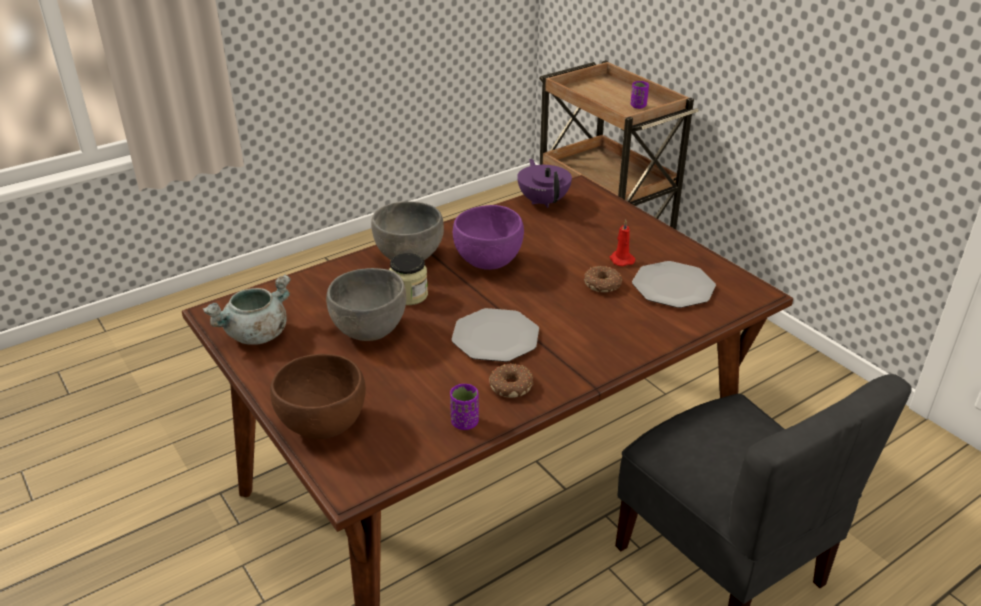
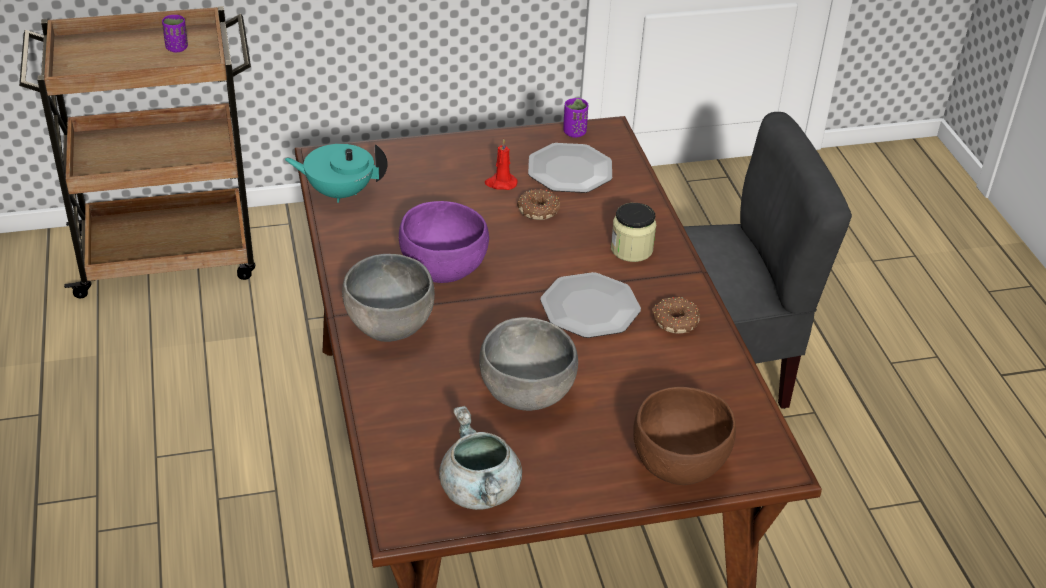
camera: 70 degrees left, 5 degrees up
jar [389,253,428,305] -> jar moved to [611,203,656,262]
purple cup [450,384,479,430] -> purple cup moved to [563,98,588,138]
purple teapot [517,159,572,208] -> turquoise teapot [285,144,388,203]

